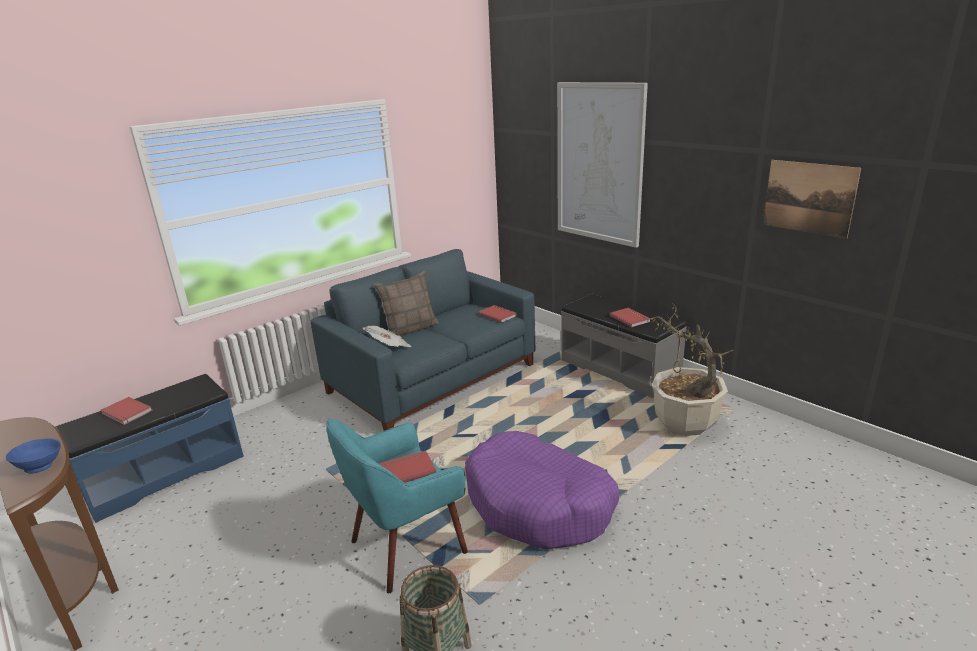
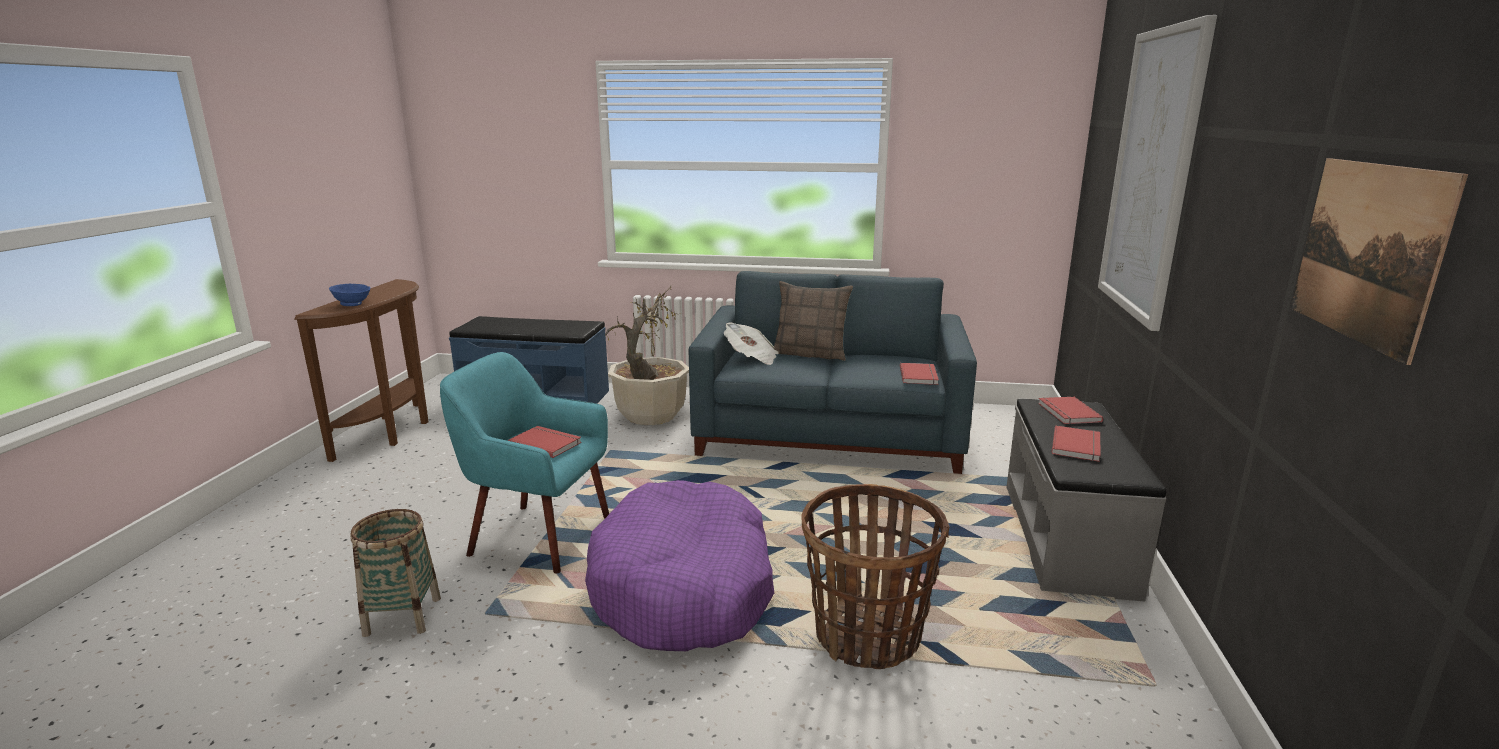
camera: 50 degrees right, 5 degrees down
red book [100,397,153,425] -> red book moved to [1038,397,1103,424]
potted plant [650,304,733,436] -> potted plant moved to [605,286,689,425]
none -> basket [801,484,949,669]

